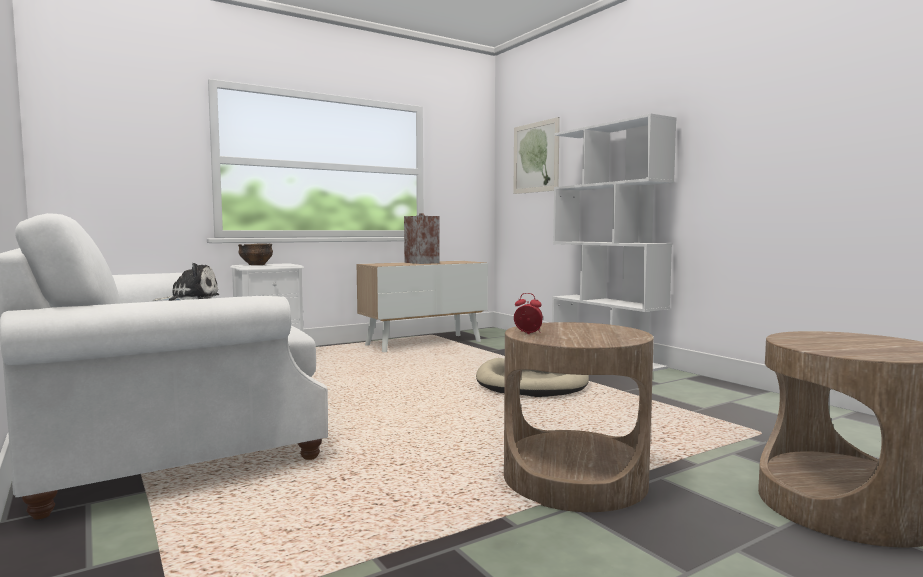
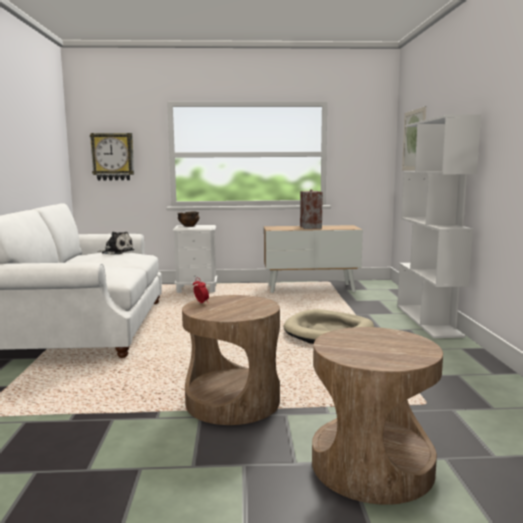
camera: 30 degrees right, 5 degrees up
none -> wall clock [90,133,134,181]

